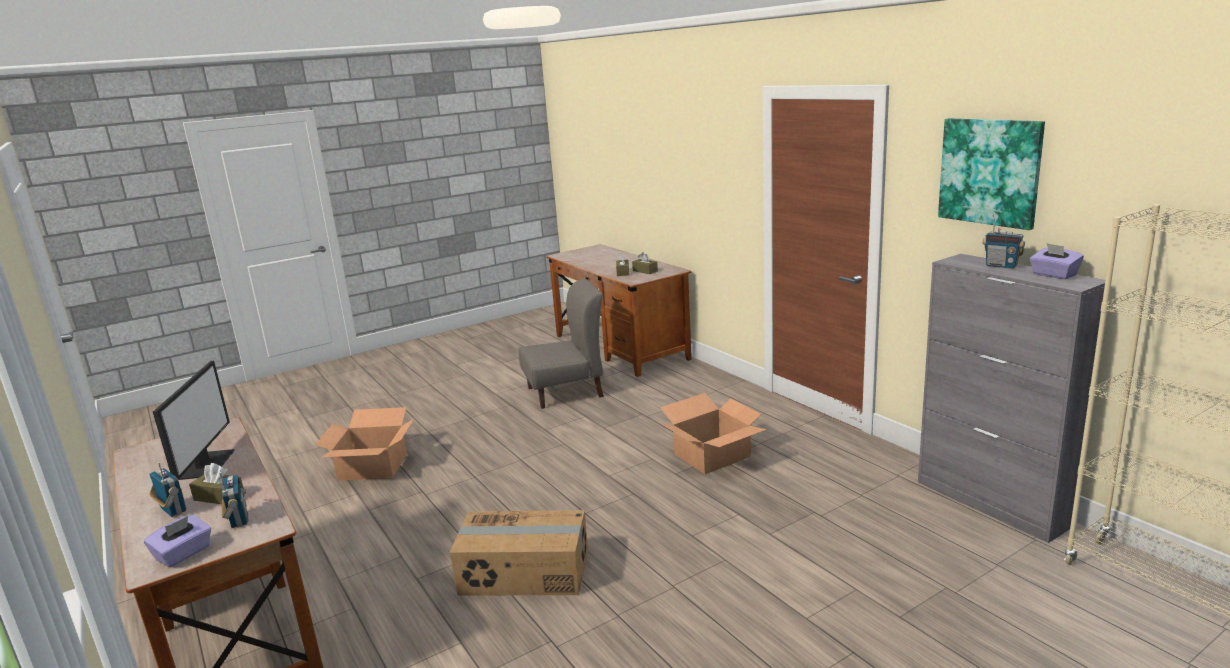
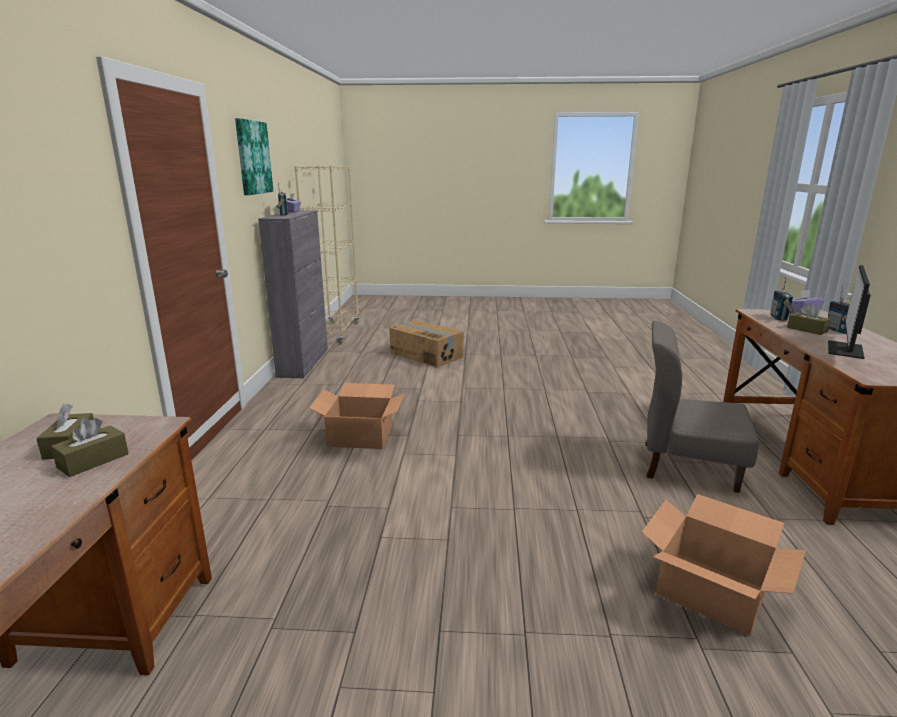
camera: 145 degrees left, 0 degrees up
cardboard box [450,510,588,595] -> cardboard box moved to [389,320,464,368]
grey chair [518,279,604,409] -> grey chair moved to [645,321,759,493]

